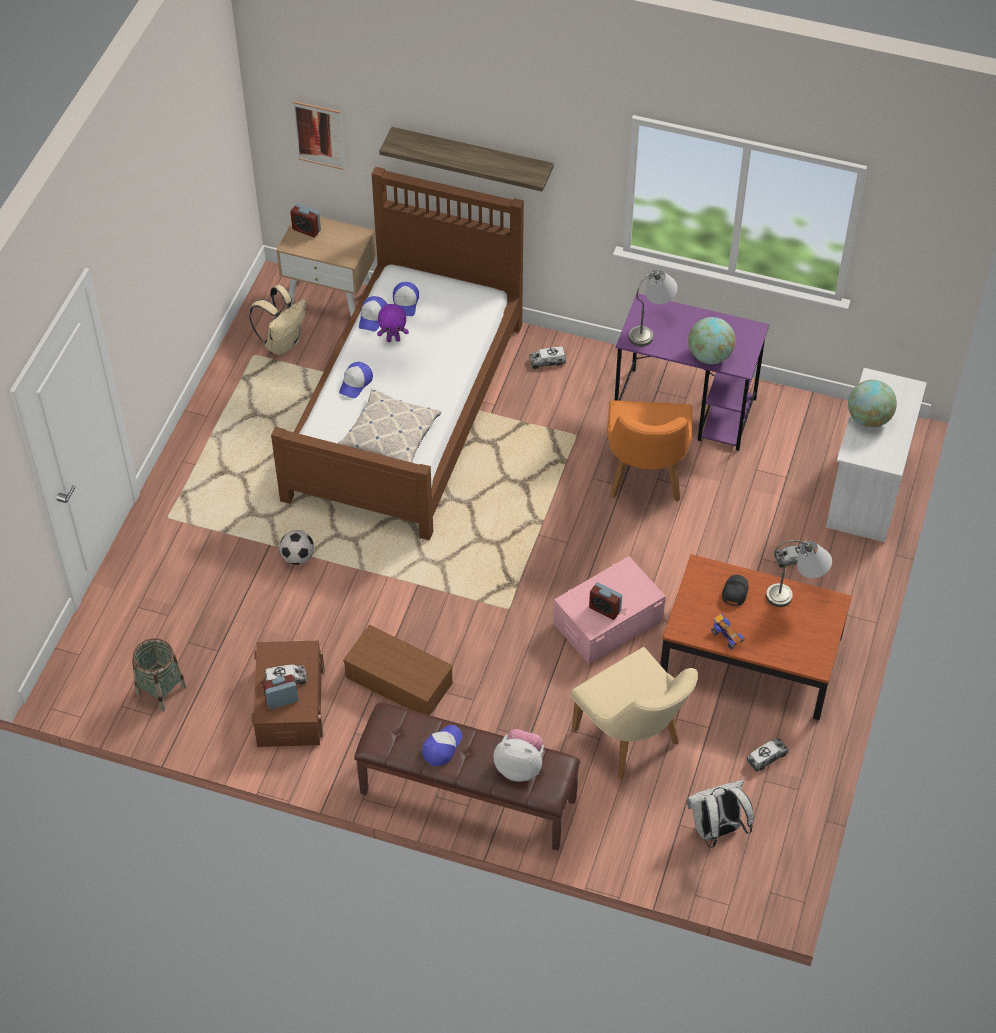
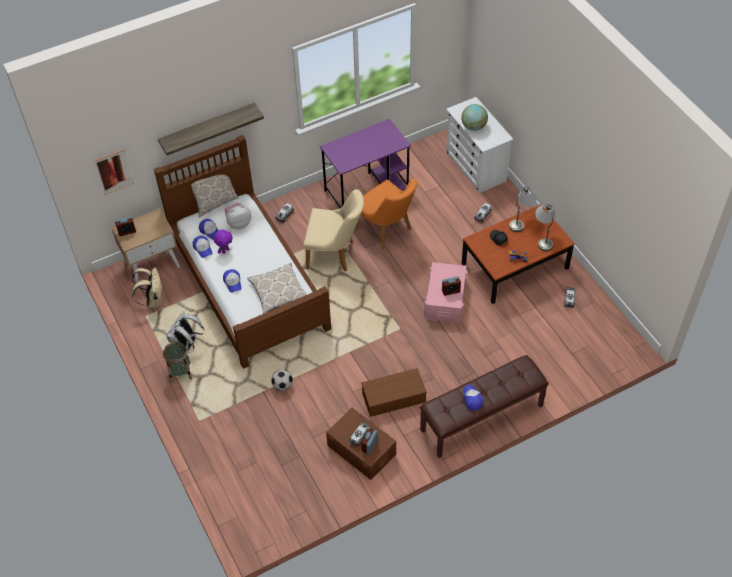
camera: 45 degrees left, 0 degrees up
basket [132,638,187,711] -> basket moved to [163,342,192,383]
plush toy [493,729,544,782] -> plush toy moved to [225,203,251,229]
beige chair [571,647,698,779] -> beige chair moved to [303,189,364,271]
grey table lamp [629,270,677,347] -> grey table lamp moved to [535,204,555,251]
white backpack [687,780,754,848] -> white backpack moved to [167,312,204,352]
globe [688,317,735,364] -> none
none -> pillow [191,160,239,218]

